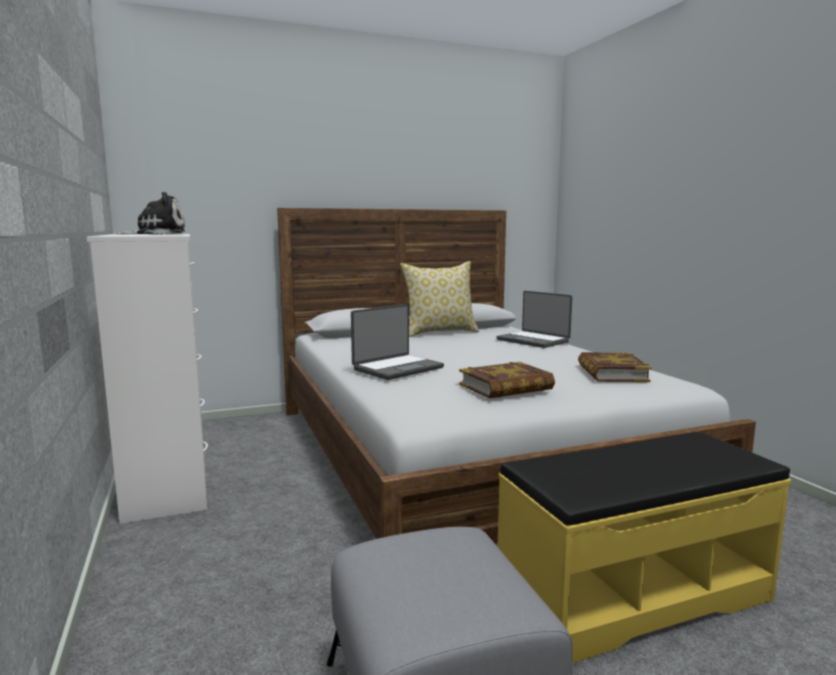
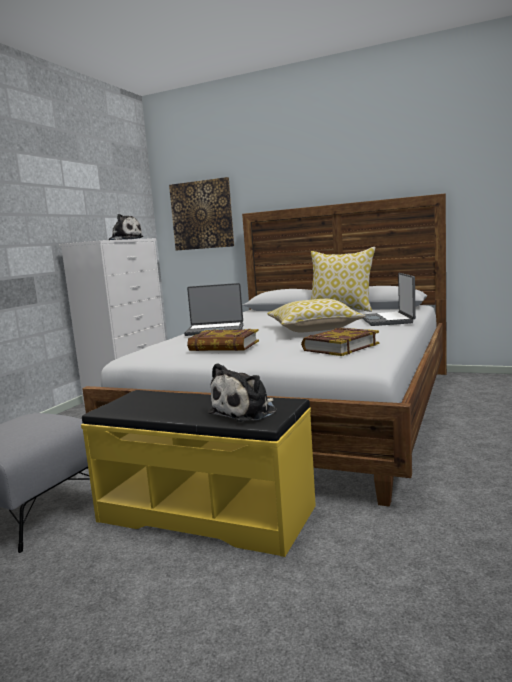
camera: 45 degrees right, 0 degrees up
none -> picture [169,177,234,250]
none -> plush toy [208,363,277,422]
none -> pillow [267,299,366,333]

